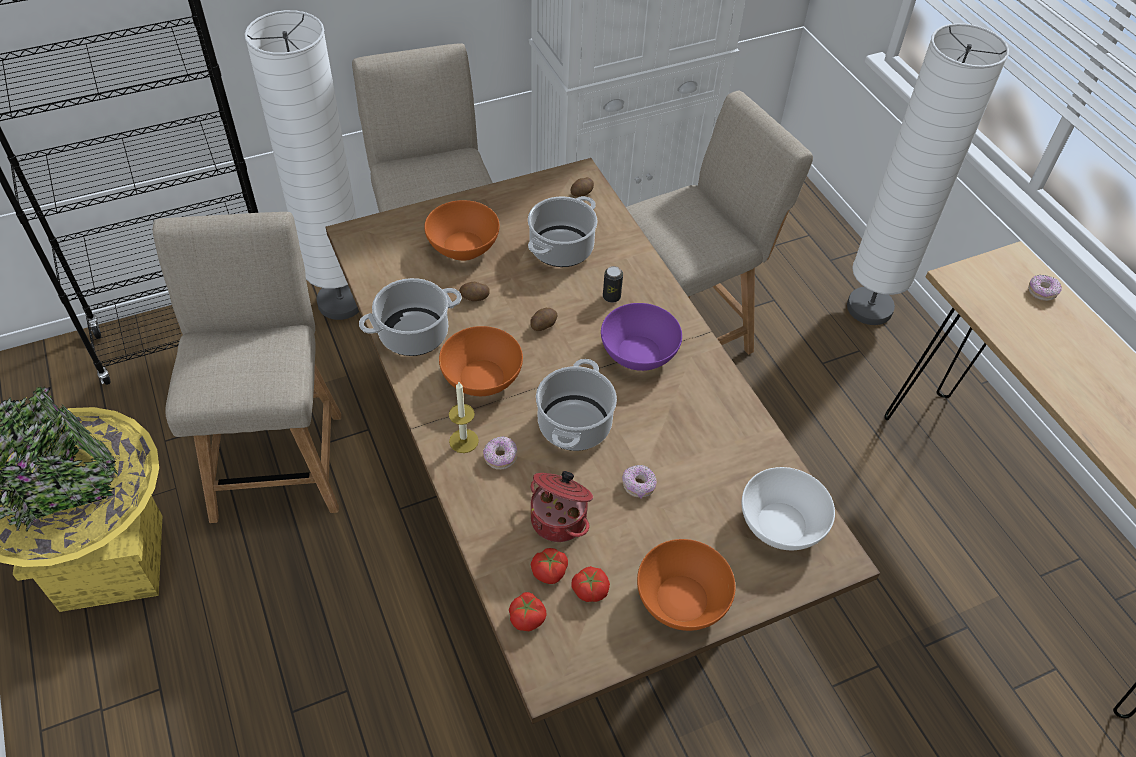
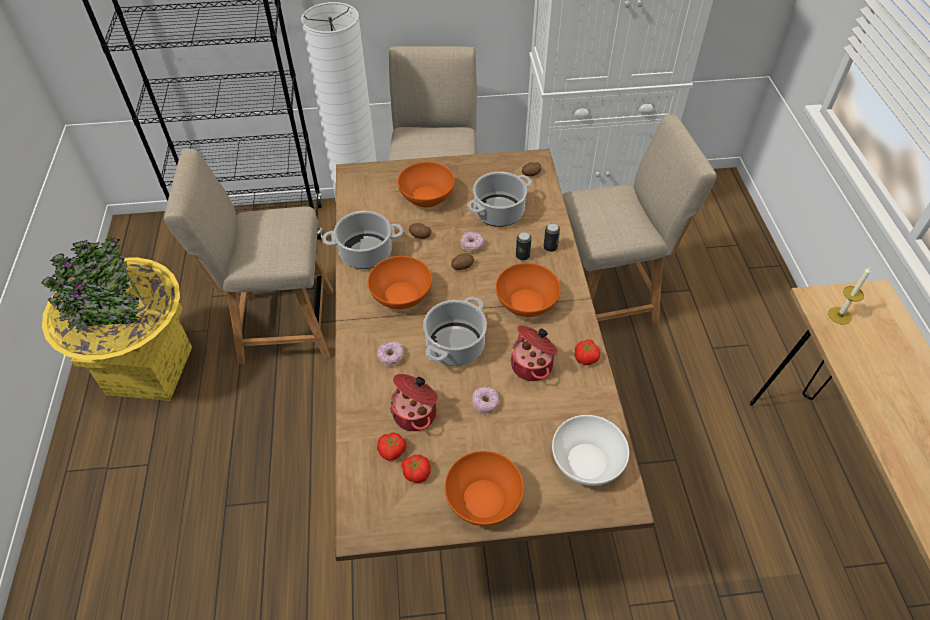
camera: 20 degrees right, 0 degrees up
beige chair [153,212,341,523] -> beige chair turned 105 degrees counterclockwise [164,149,333,365]
candle [449,382,479,453] -> candle moved to [828,267,870,325]
tomato [509,592,547,631] -> tomato moved to [575,339,600,365]
purple bowl [601,303,682,371] -> orange bowl [496,263,561,317]
white floor lamp [847,23,1009,325] -> none
donut [1028,275,1062,301] -> donut moved to [460,231,484,252]
none -> cooking pot [511,325,558,381]
none -> can [543,223,560,252]

